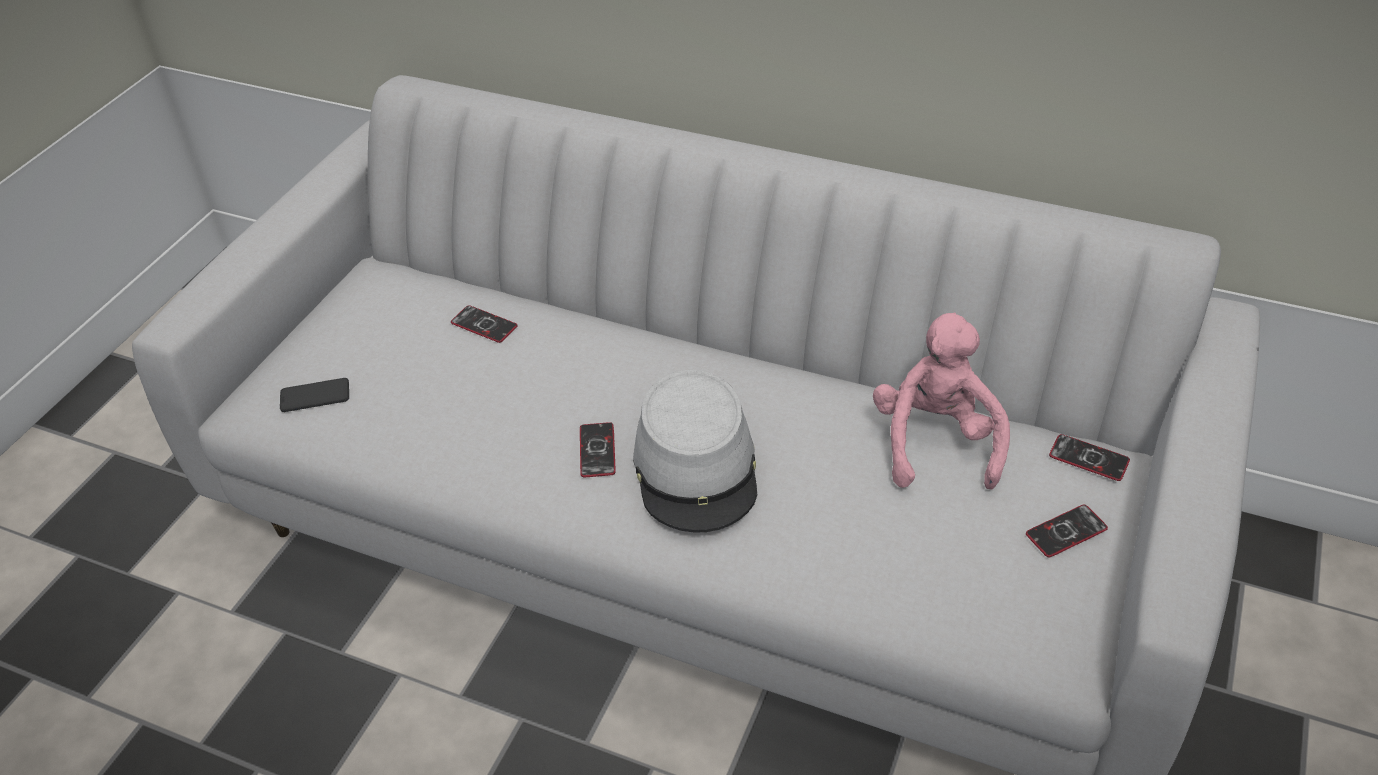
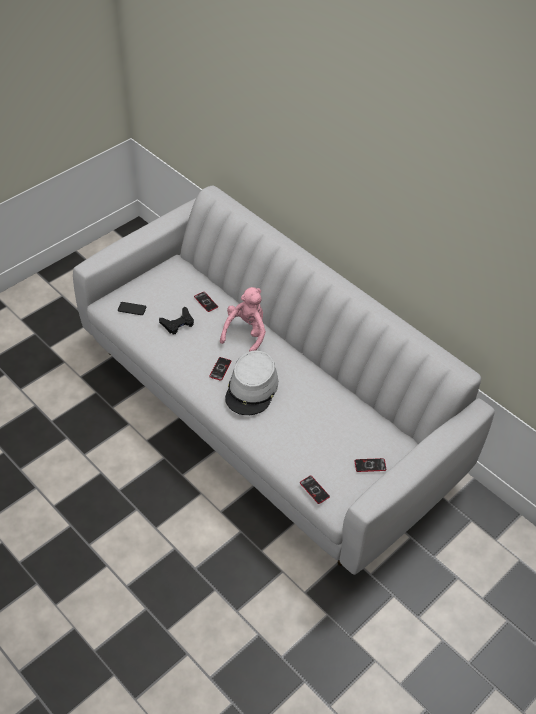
camera: 20 degrees right, 5 degrees up
pink plush toy [873,313,1010,490] -> pink plush toy moved to [220,287,266,352]
phone [1049,434,1130,481] -> phone moved to [300,476,330,504]
none -> black game controller [159,306,194,334]

